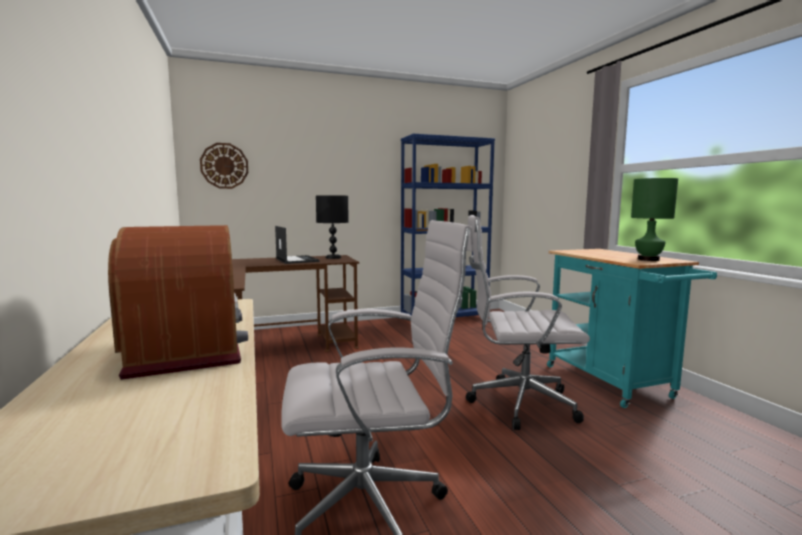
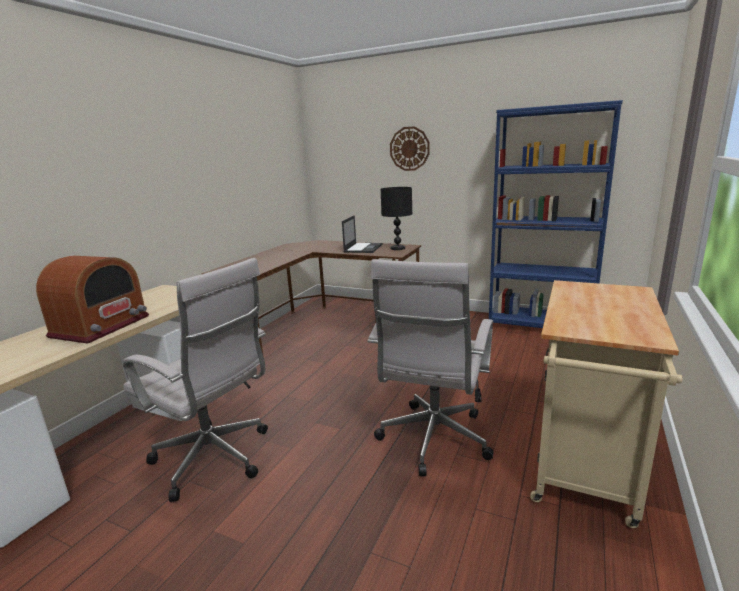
camera: 45 degrees right, 10 degrees up
wall clock [200,143,248,189] -> wall clock moved to [390,126,430,171]
white office chair [466,215,590,430] -> white office chair turned 120 degrees counterclockwise [367,259,493,476]
turquoise cart [547,249,717,408] -> beige cart [530,280,683,528]
green table lamp [631,178,678,261] -> none

